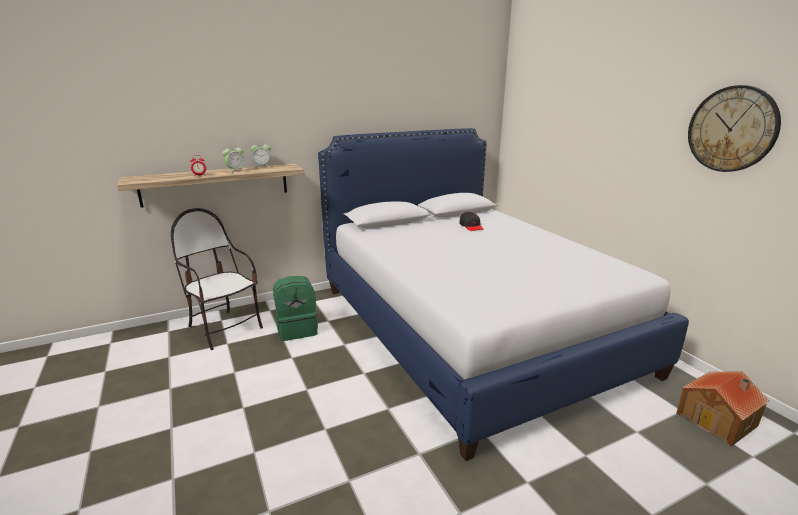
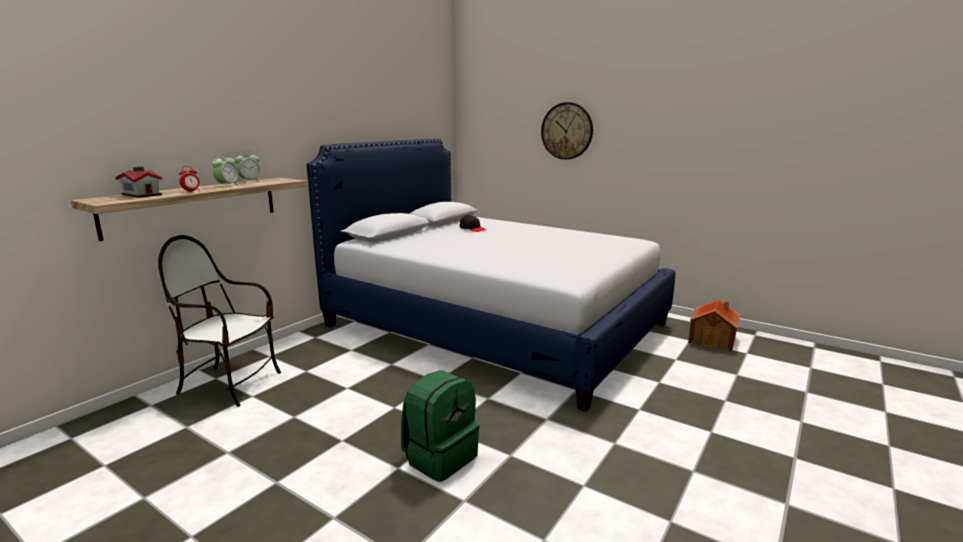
camera: 30 degrees left, 5 degrees down
green backpack [273,276,318,341] -> green backpack moved to [401,370,480,482]
wall clock [688,85,781,172] -> wall clock moved to [541,102,593,160]
none -> toy house [115,167,162,198]

